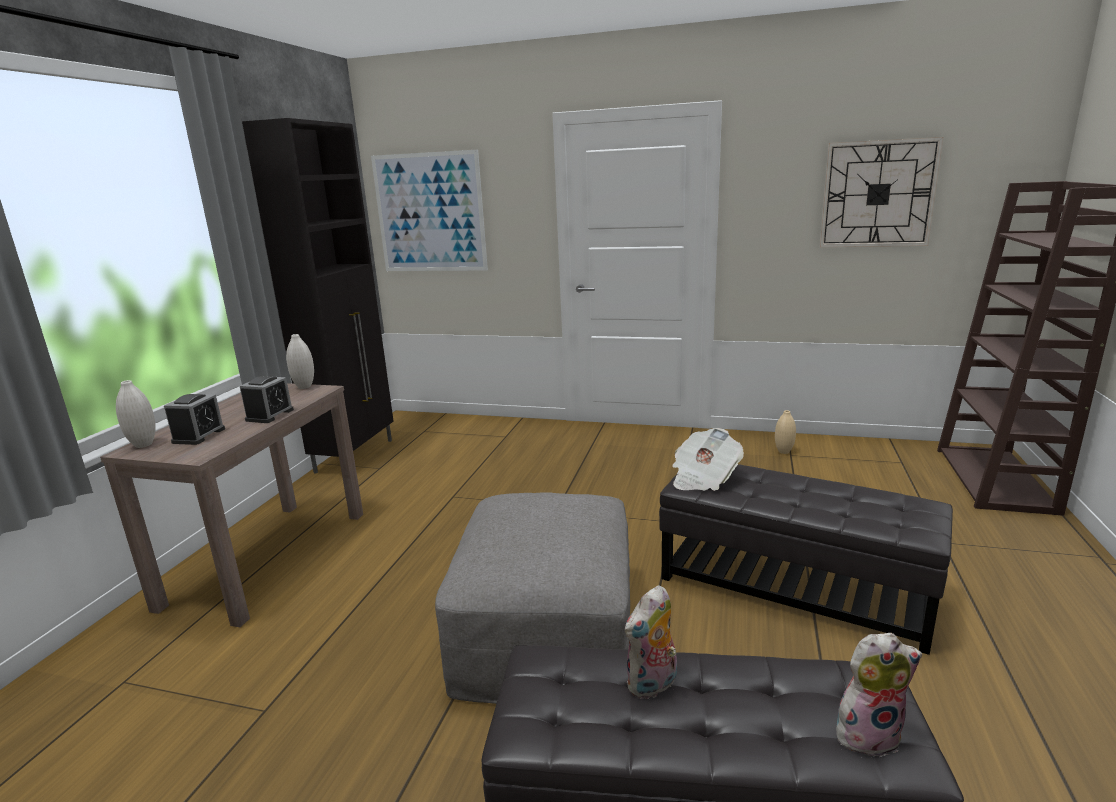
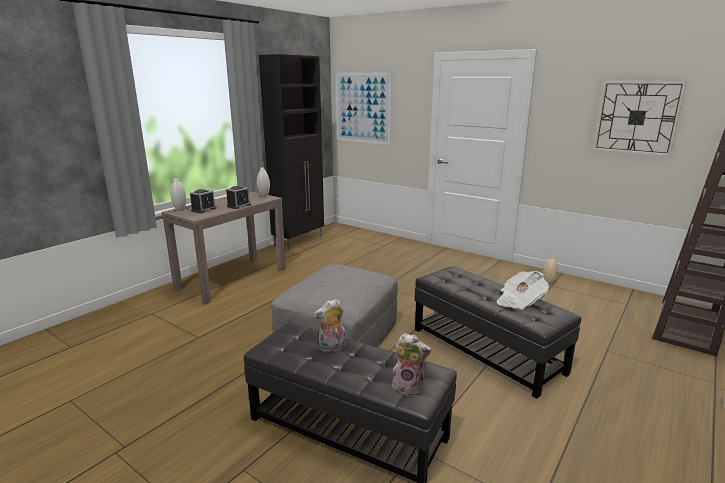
camera: 20 degrees right, 0 degrees up
newspaper [672,428,744,491] -> newspaper moved to [497,271,549,310]

